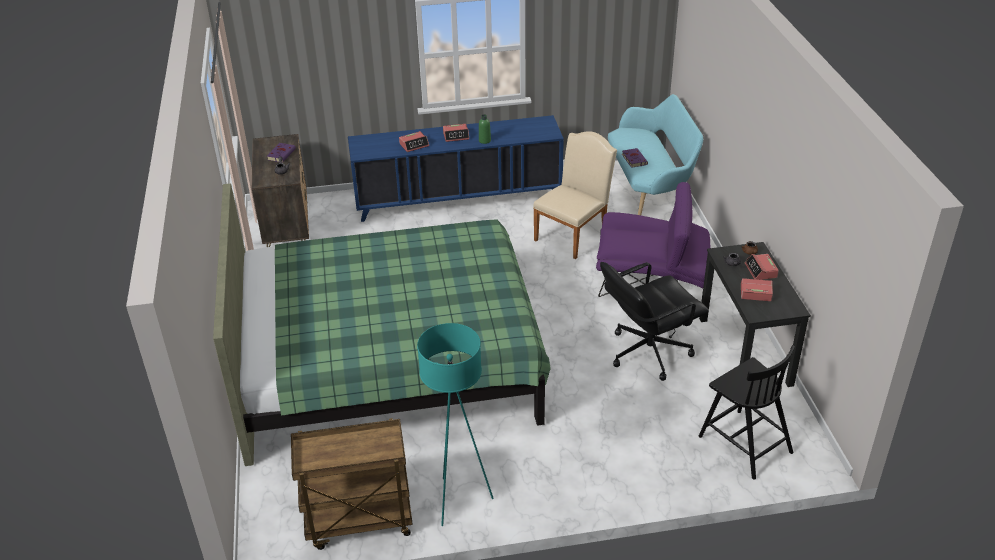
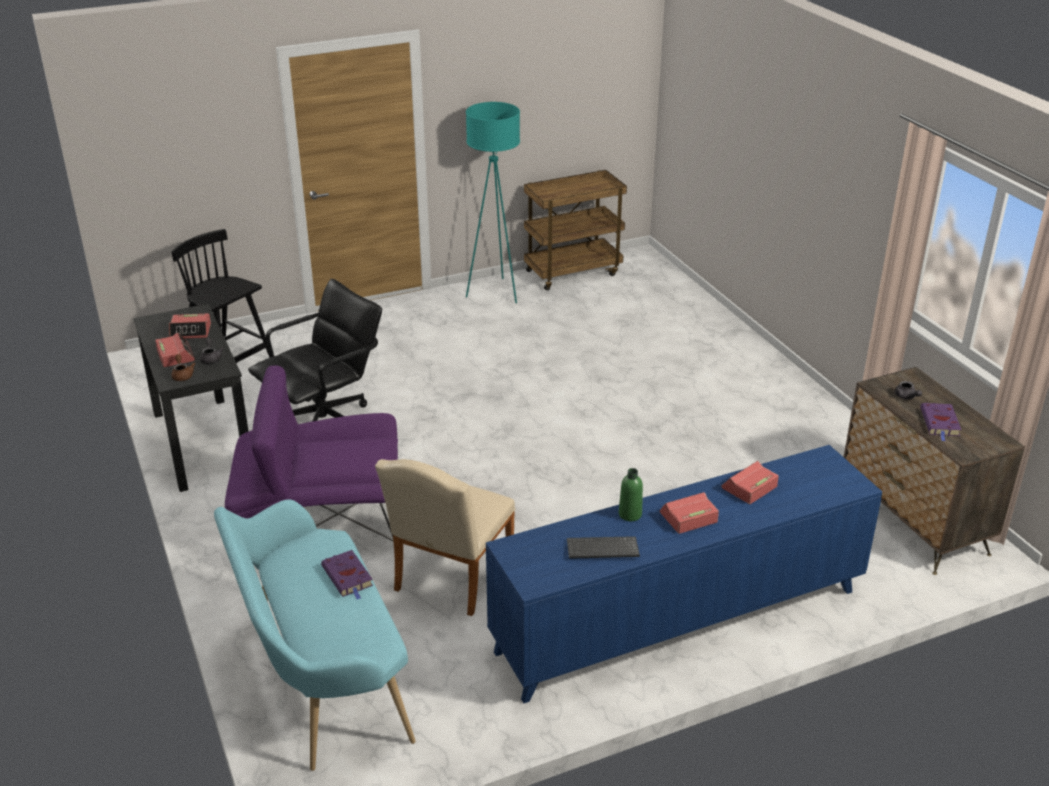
camera: 165 degrees right, 5 degrees down
green bed [213,183,551,466] -> none
none -> keyboard [567,536,640,559]

